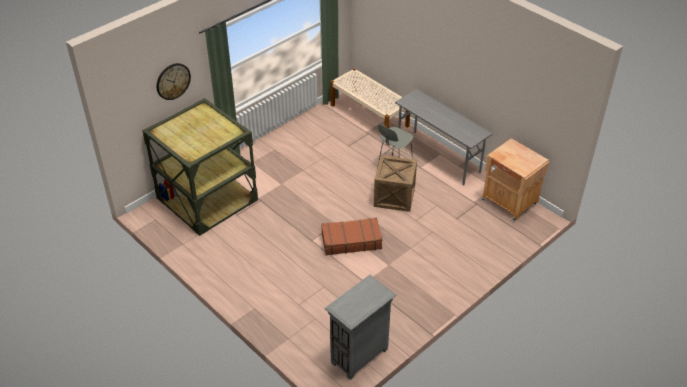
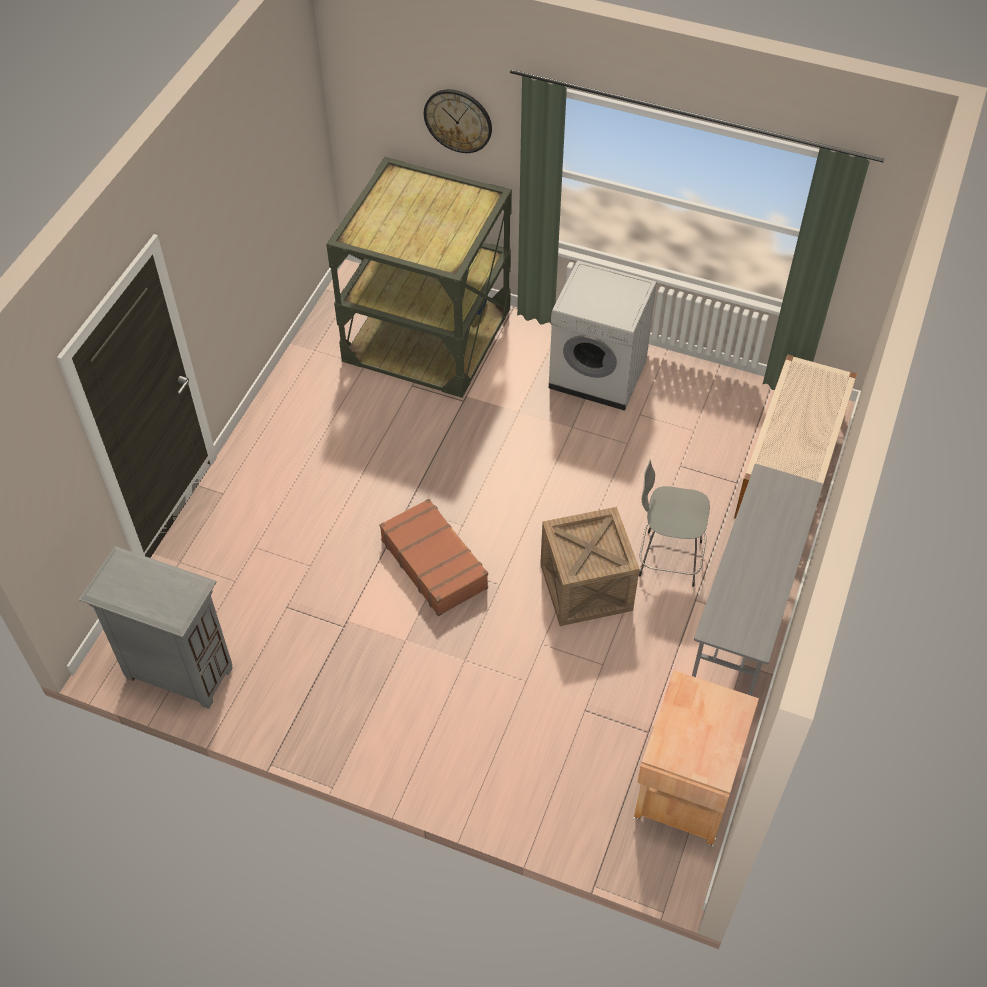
camera: 65 degrees right, 10 degrees up
none -> white washing machine [549,260,657,411]

